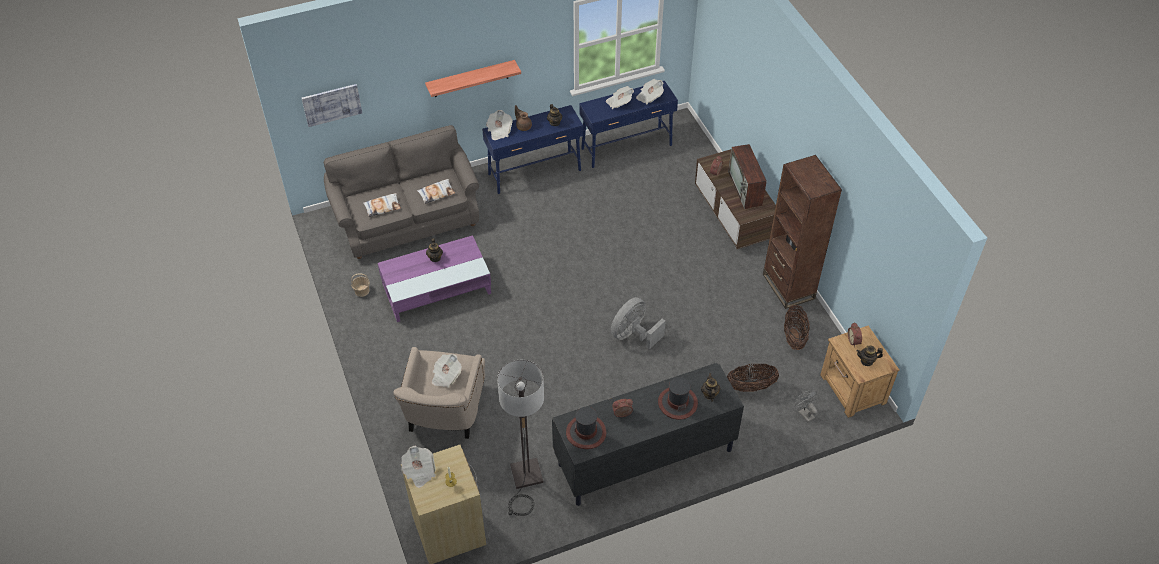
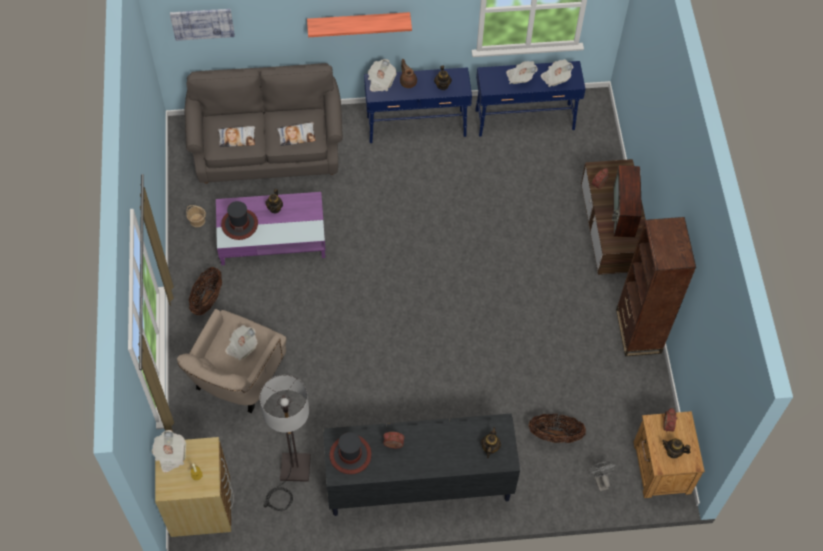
camera: 15 degrees right, 10 degrees up
grey fan [611,297,666,349] -> none
hat [658,377,698,420] -> hat moved to [221,201,258,240]
basket [784,305,810,350] -> basket moved to [189,267,222,315]

